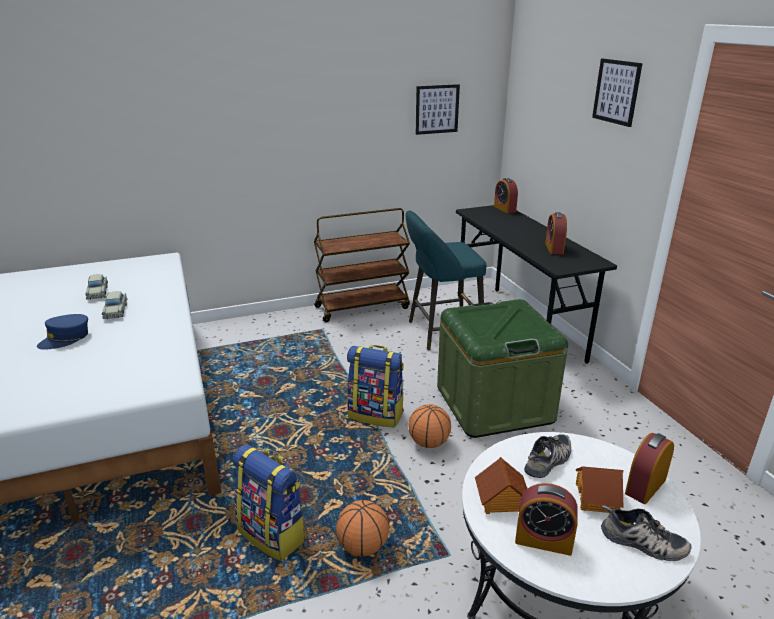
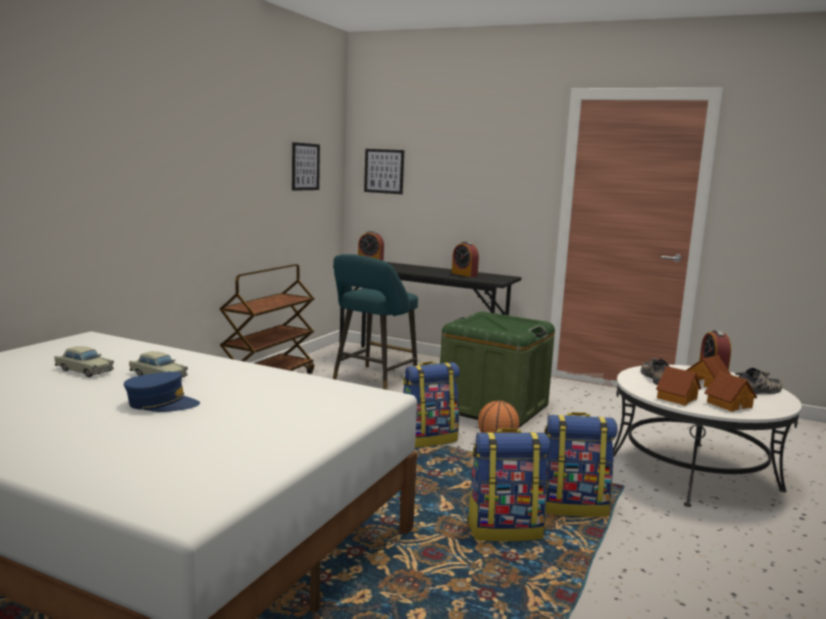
camera: 45 degrees left, 15 degrees down
blue cap [37,314,88,350] -> blue cap turned 90 degrees counterclockwise [124,372,200,412]
basketball [336,500,389,557] -> backpack [544,412,618,517]
alarm clock [515,483,578,556] -> toy house [704,371,757,412]
picture [592,58,642,127] -> picture moved to [364,149,404,194]

